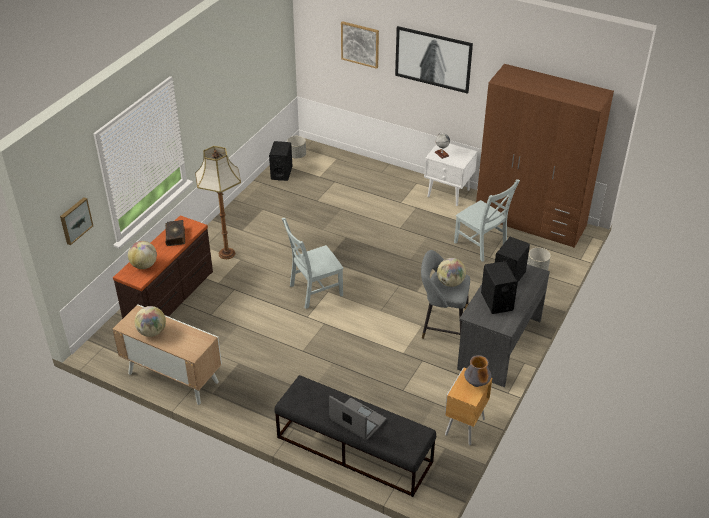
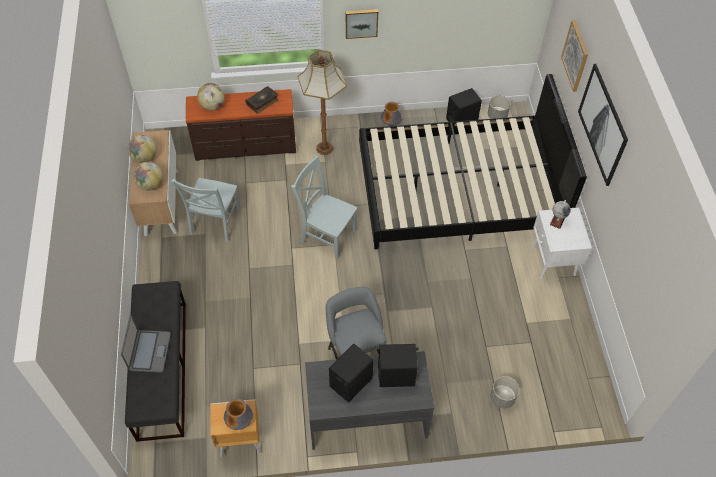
camera: 55 degrees right, 15 degrees up
picture [60,197,93,245] -> picture moved to [346,9,378,39]
globe [437,258,466,287] -> globe moved to [133,162,163,191]
grey chair [454,179,520,262] -> grey chair moved to [171,178,241,242]
brown wardrobe [476,64,614,248] -> none
none -> black bed [359,74,587,249]
none -> vase [381,102,402,126]

